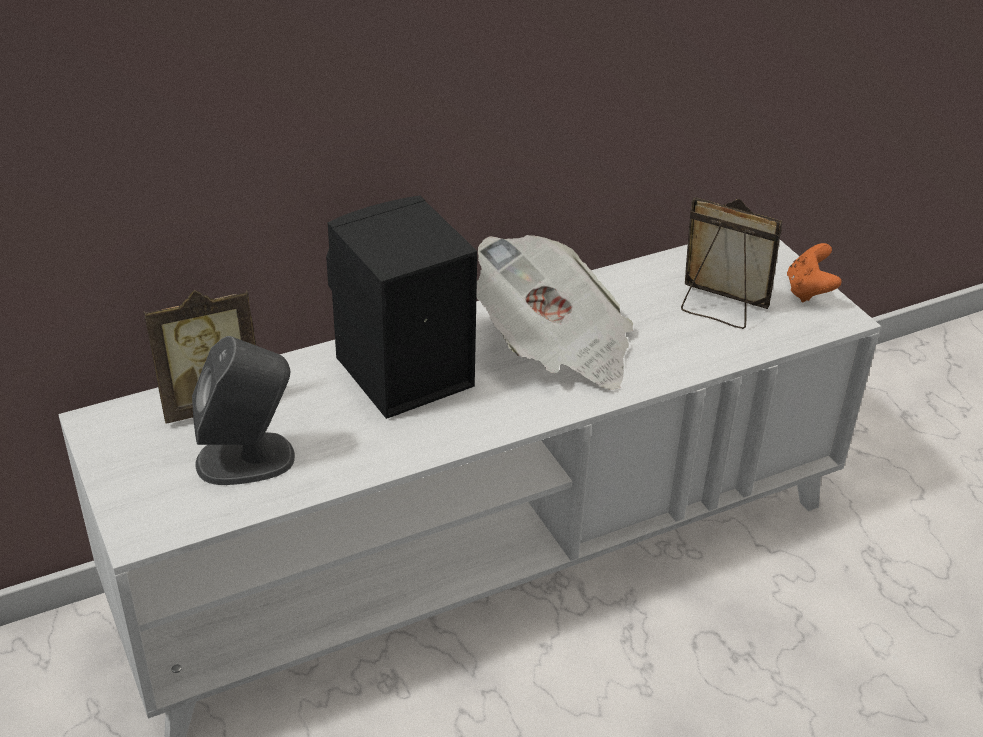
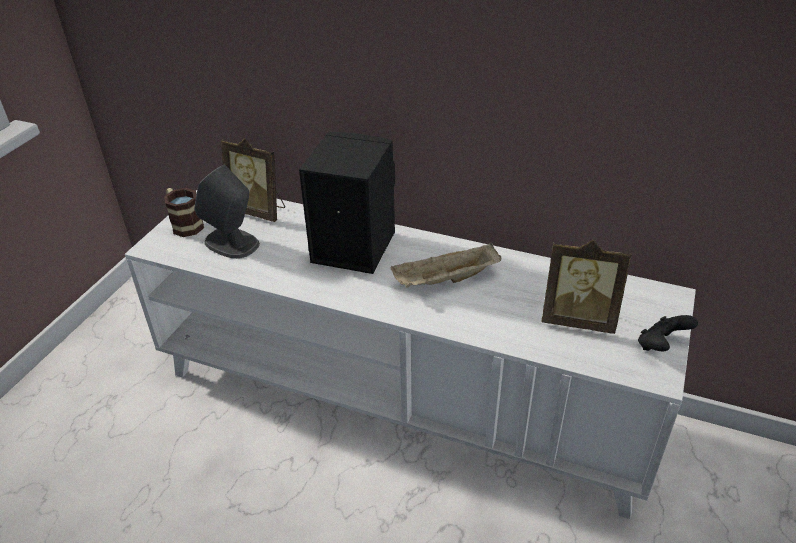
camera: 50 degrees right, 0 degrees up
newspaper [476,235,633,390] -> beige tray [391,242,501,288]
picture frame [681,197,782,329] -> picture frame turned 120 degrees clockwise [542,240,632,334]
orange game controller [787,243,842,303] -> black game controller [638,315,698,352]
none -> mug [164,188,204,237]

